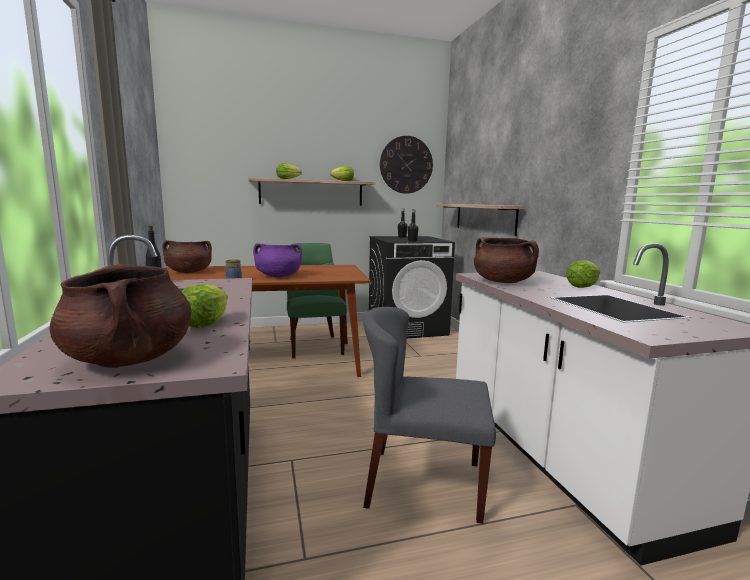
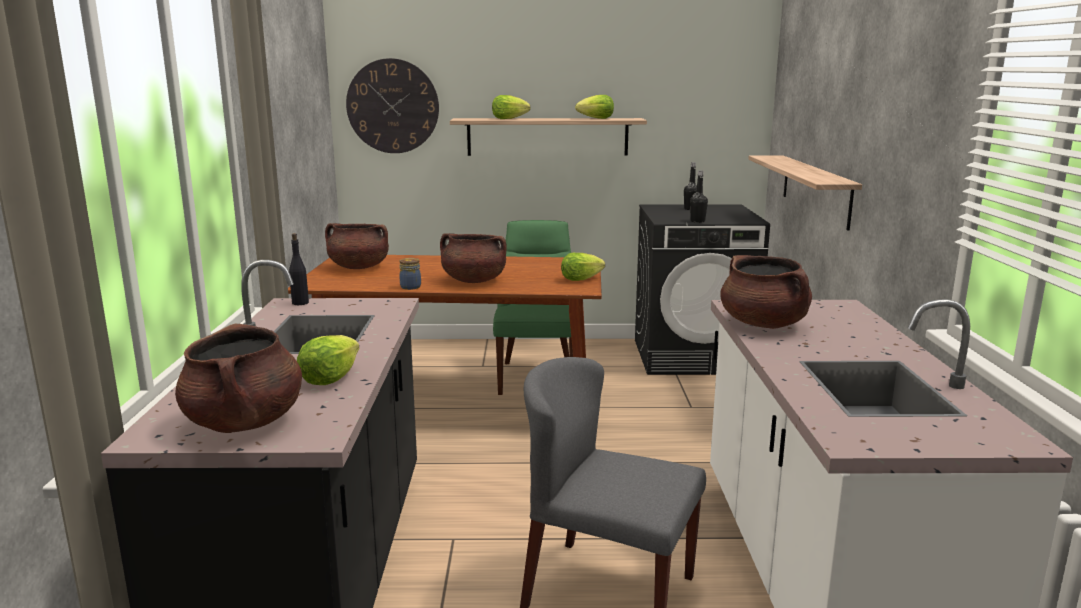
camera: 15 degrees right, 5 degrees up
purple cooking pot [253,243,302,277] -> brown cooking pot [440,233,506,283]
wall clock [380,136,433,194] -> wall clock moved to [346,58,439,153]
lettuce [566,261,600,288] -> lettuce moved to [561,253,605,281]

